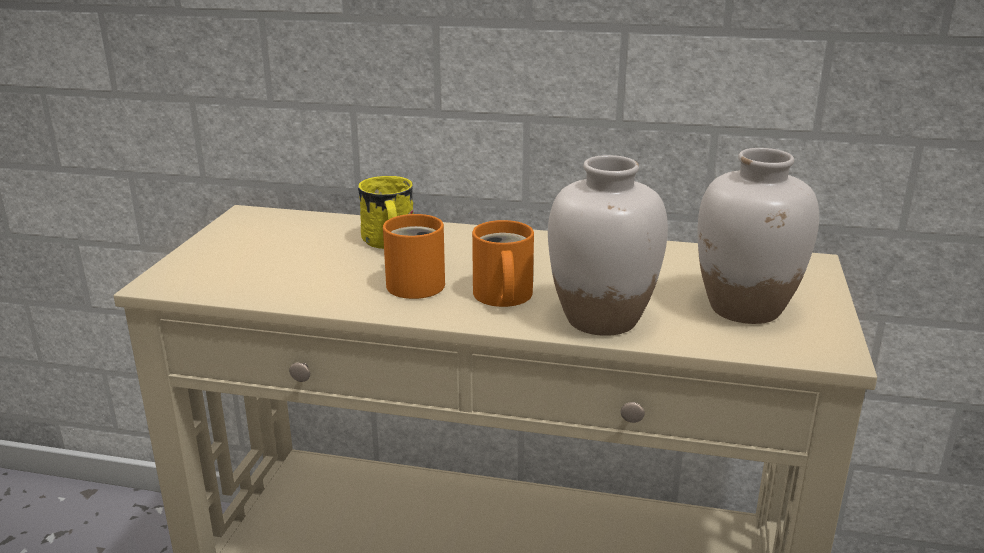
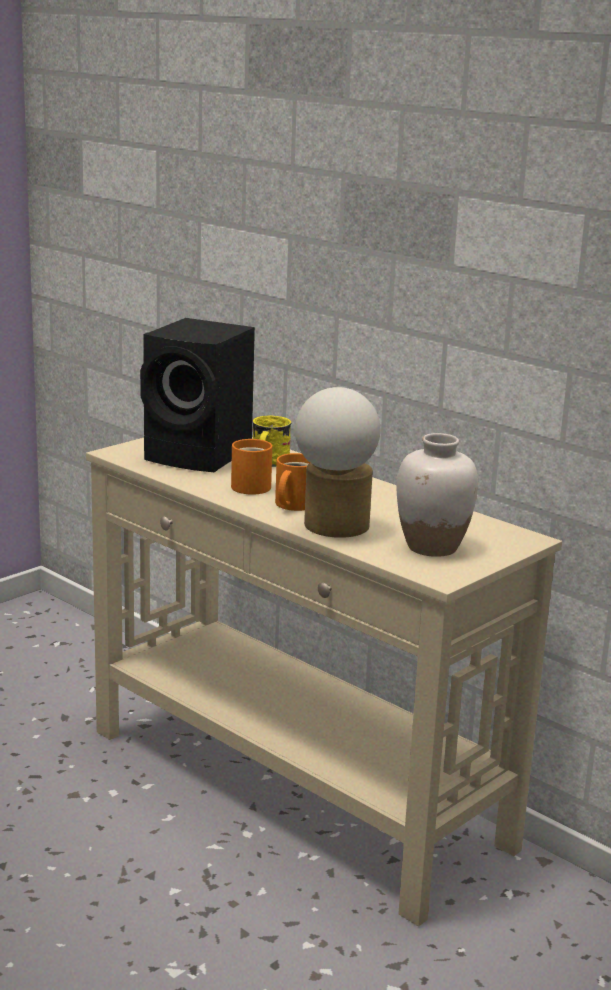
camera: 30 degrees right, 5 degrees down
white vase [548,155,668,336] -> table lamp [295,387,380,538]
none -> black speaker [140,318,255,472]

